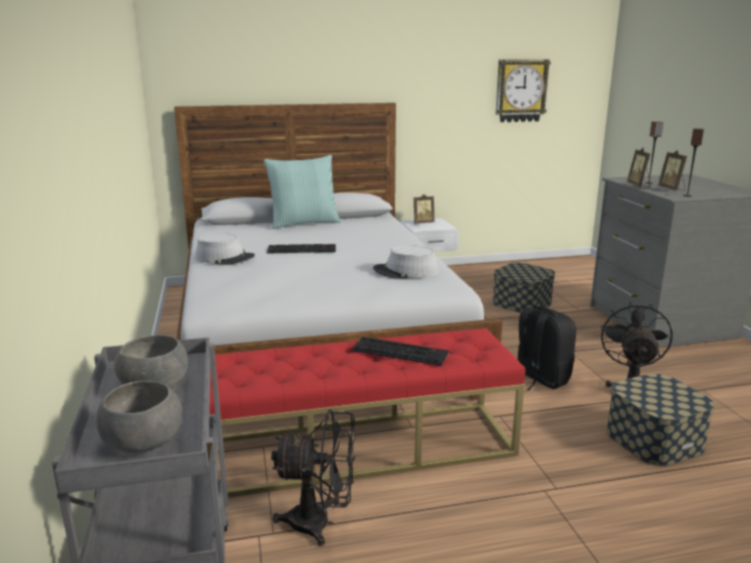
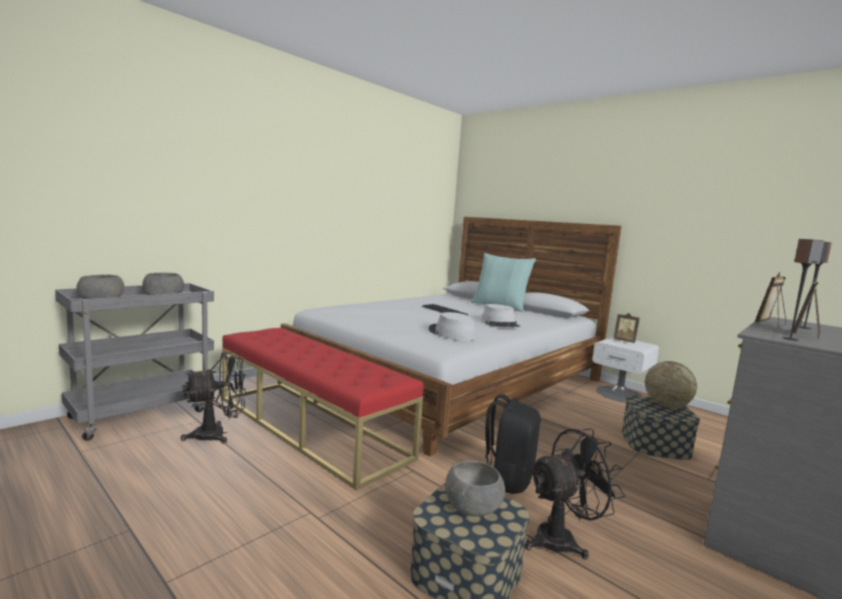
camera: 55 degrees right, 10 degrees down
grey hat [195,233,255,265] -> grey hat moved to [481,304,520,327]
black fan [271,409,356,546] -> black fan turned 90 degrees counterclockwise [181,352,246,444]
keyboard [351,337,449,366] -> none
wall clock [495,59,551,122] -> none
none -> grey bowl [445,461,505,516]
none -> globe [645,361,697,408]

